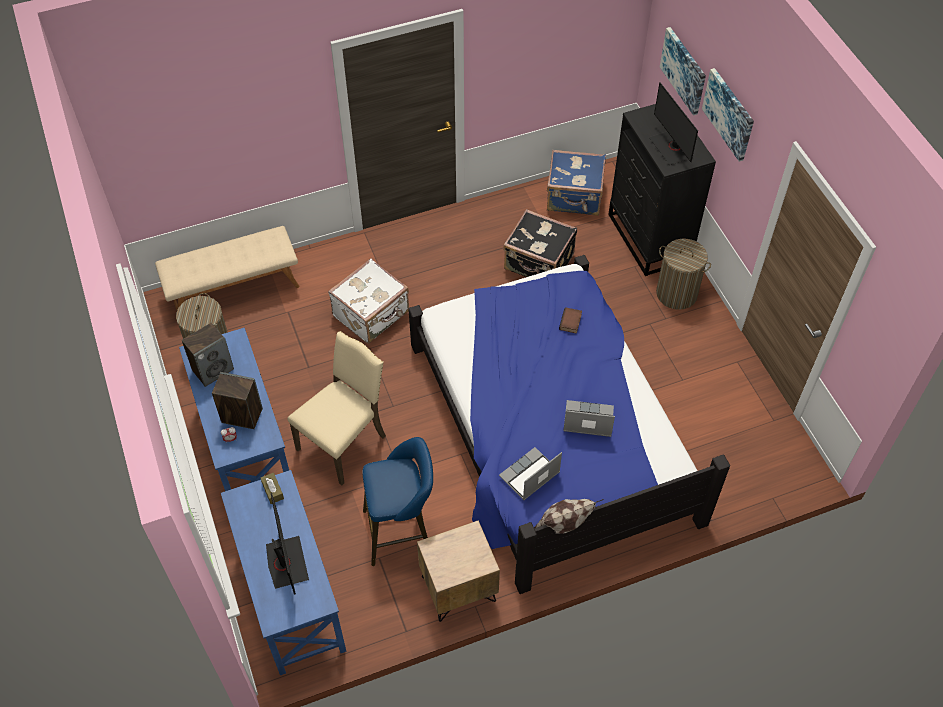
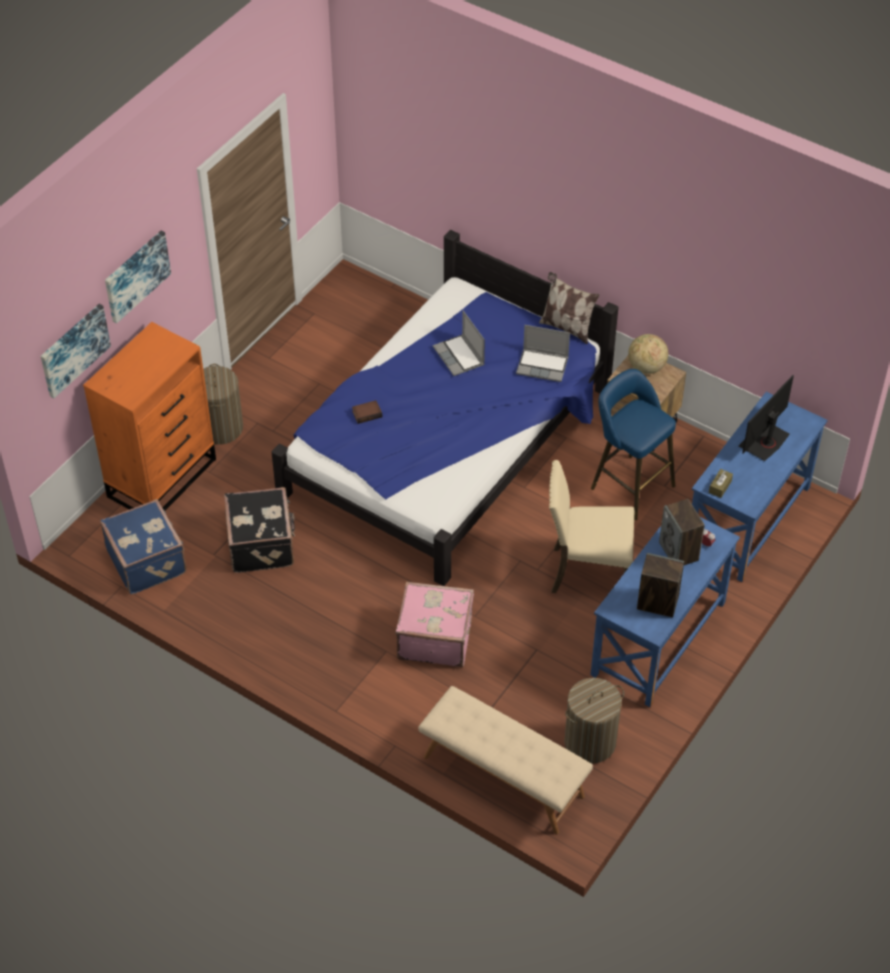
camera: 125 degrees left, 5 degrees down
white suitcase [328,258,409,344] -> pink suitcase [395,581,474,667]
black dresser [608,104,716,276] -> orange dresser [83,322,216,511]
monitor [649,82,698,165] -> none
none -> globe [628,334,668,374]

